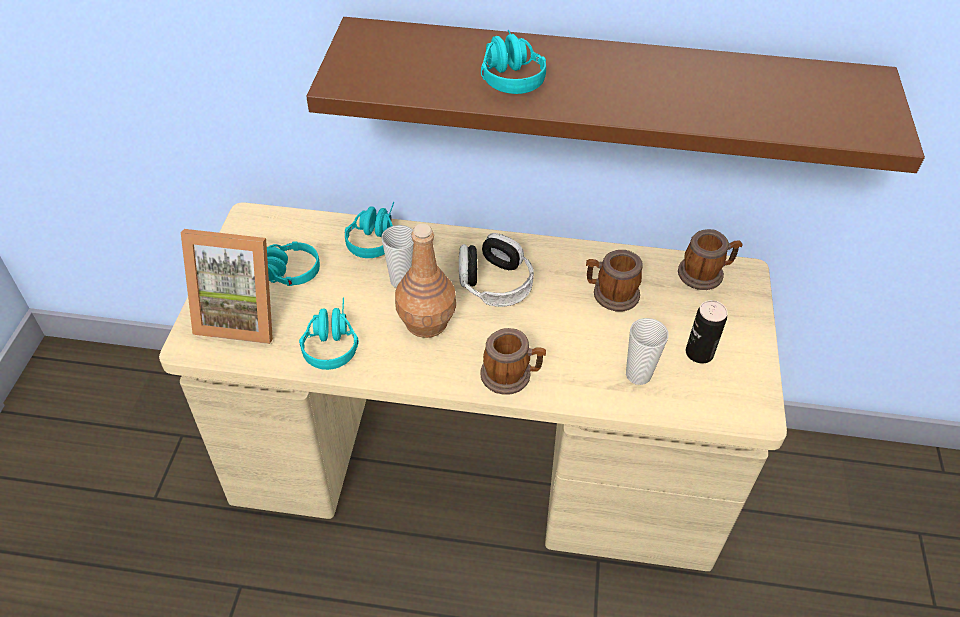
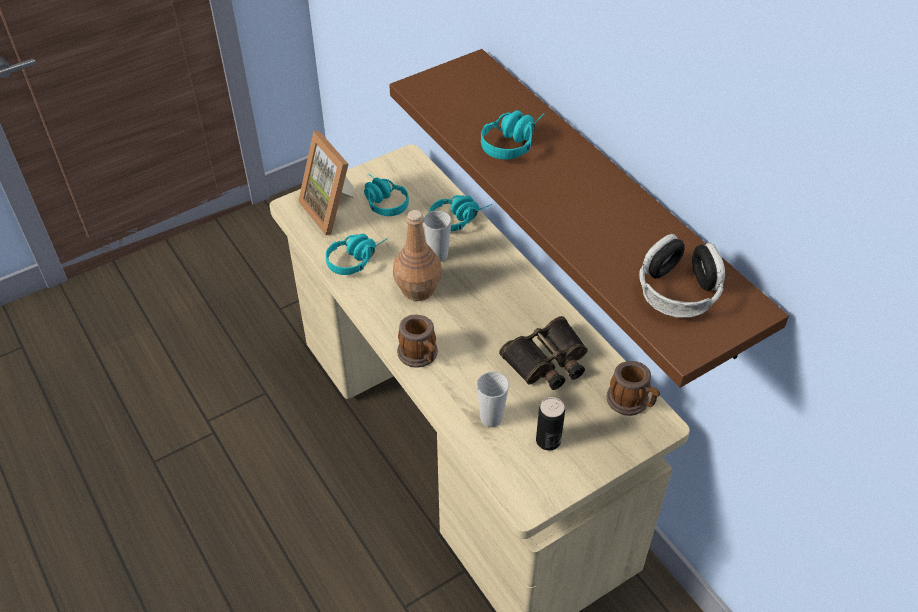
camera: 50 degrees right, 0 degrees up
headphones [459,233,534,307] -> headphones moved to [639,234,725,318]
mug [586,250,643,311] -> binoculars [499,316,588,390]

